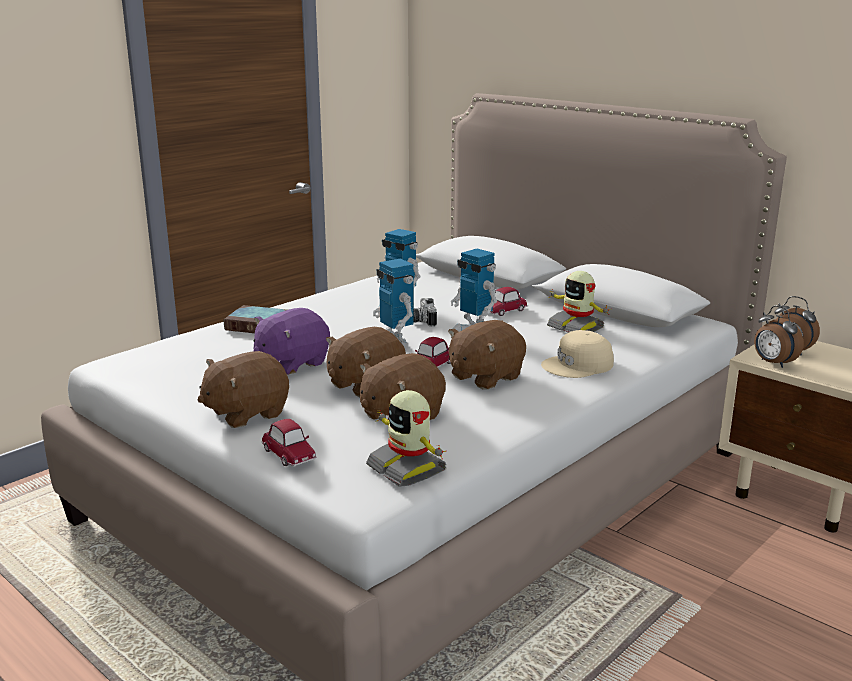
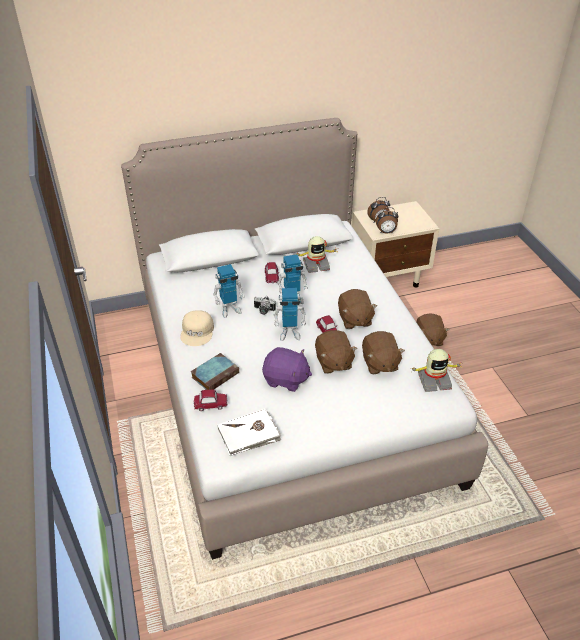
camera: 60 degrees left, 20 degrees up
brown plush toy [198,351,289,428] -> brown plush toy moved to [416,313,450,346]
purple plush toy [253,308,330,375] -> purple plush toy turned 60 degrees counterclockwise [262,347,312,392]
toy car [262,419,316,466] -> toy car moved to [194,389,228,411]
beige cap [541,330,614,378] -> beige cap moved to [180,310,214,346]
none -> white book [217,409,281,456]

